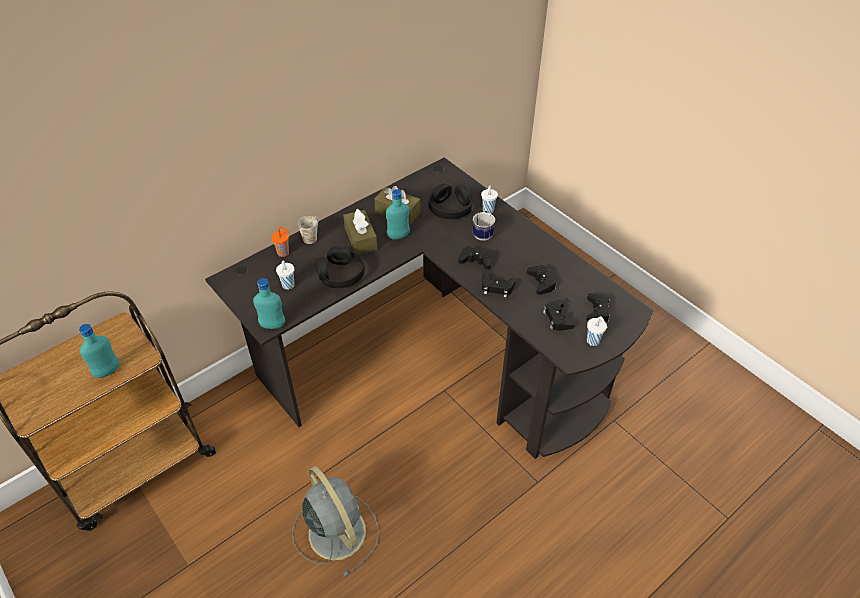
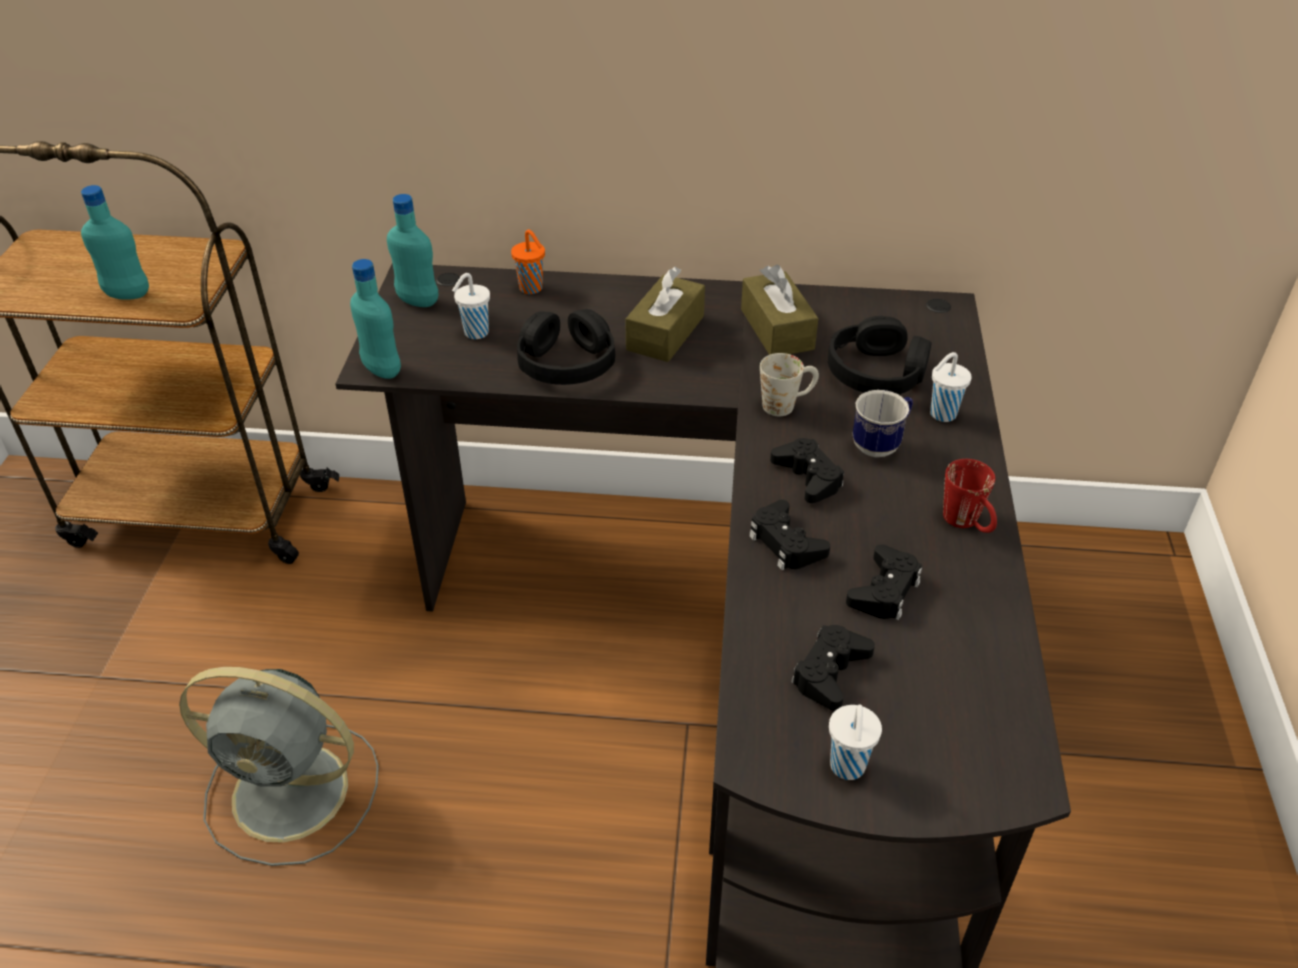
camera: 45 degrees right, 5 degrees down
grey fan [292,466,379,577] -> grey fan turned 90 degrees clockwise [179,667,379,866]
white mug [298,216,318,244] -> white mug moved to [760,353,819,416]
turquoise bottle [386,189,410,239] -> turquoise bottle moved to [387,194,439,307]
black game controller [586,293,610,322] -> none
none -> red mug [943,459,997,533]

